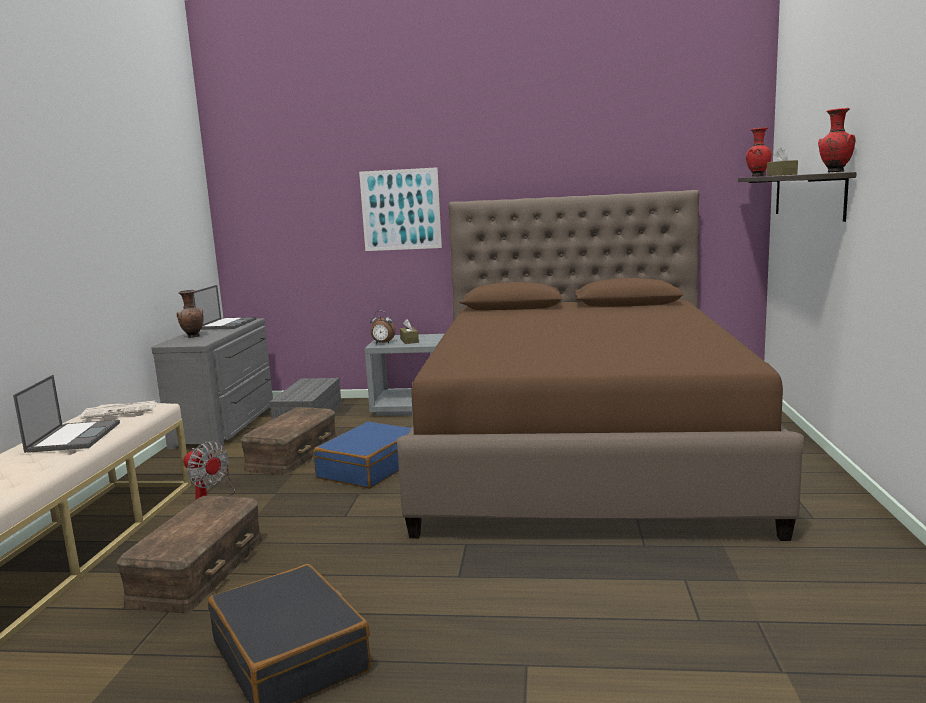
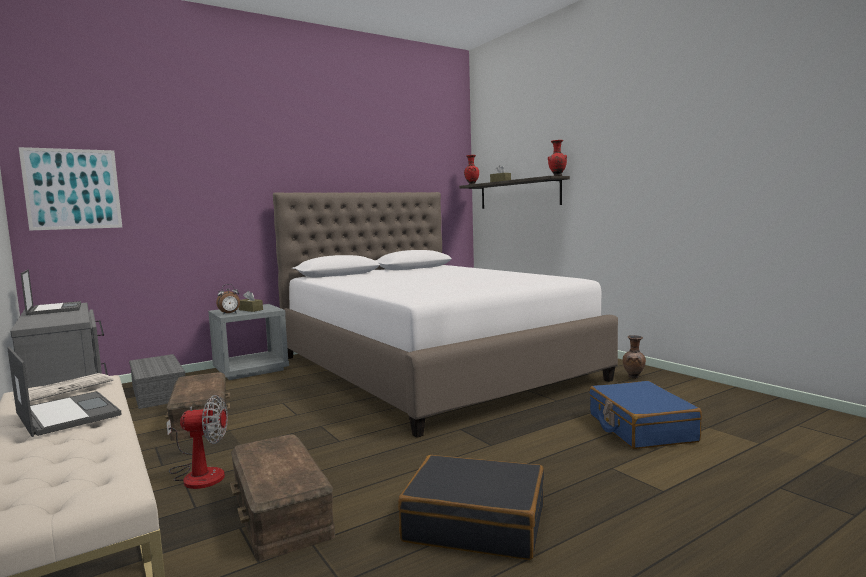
camera: 40 degrees left, 5 degrees down
brown vase [176,290,204,338] -> brown vase moved to [623,335,646,379]
blue suitcase [314,422,412,489] -> blue suitcase moved to [589,381,702,449]
picture [359,167,442,251] -> picture moved to [19,147,122,231]
brown bed [397,190,804,541] -> white bed [273,192,618,438]

